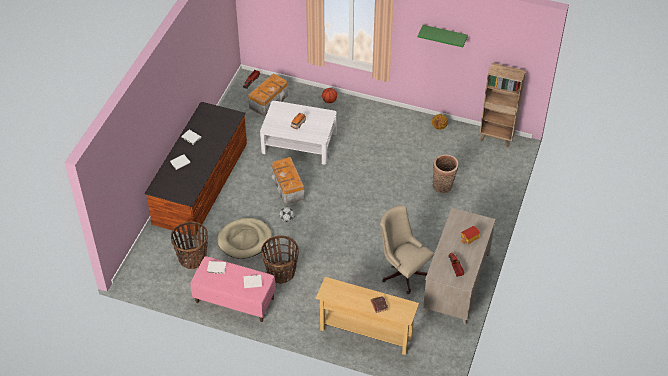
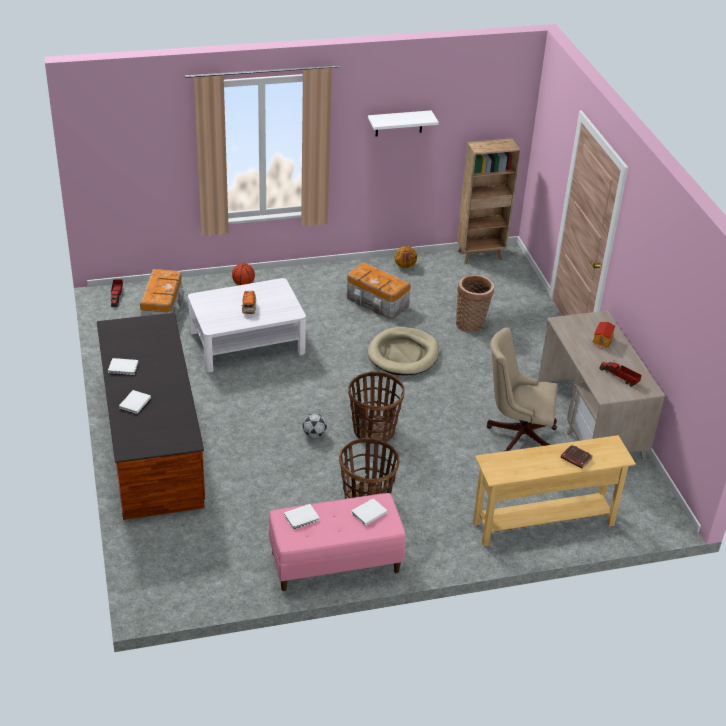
camera: 35 degrees left, 10 degrees down
basket [171,222,208,269] -> basket moved to [348,371,405,444]
beige dog bed [217,218,272,259] -> beige dog bed moved to [368,327,439,375]
storage box [271,157,305,204] -> storage box moved to [347,262,411,319]
green shelf [418,25,468,47] -> white shelf [368,110,439,136]

